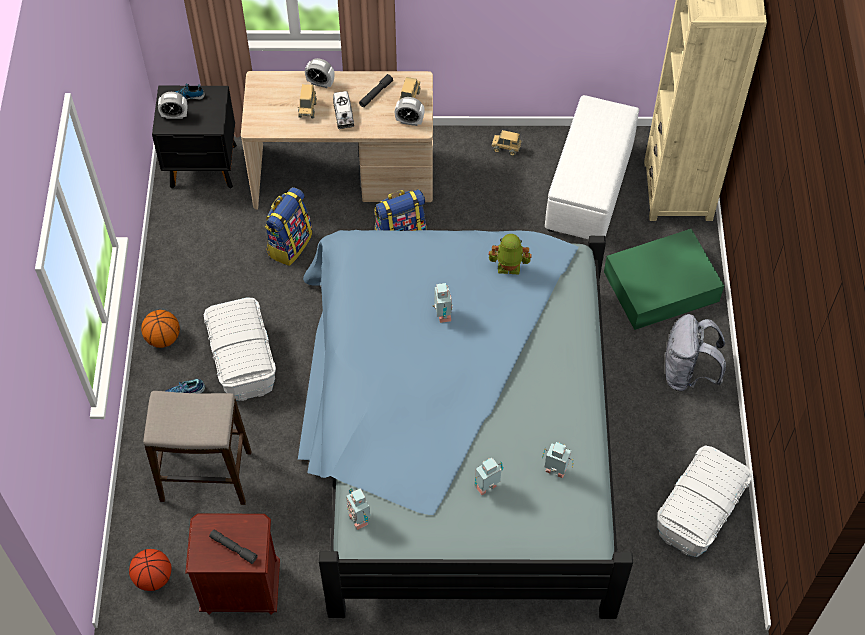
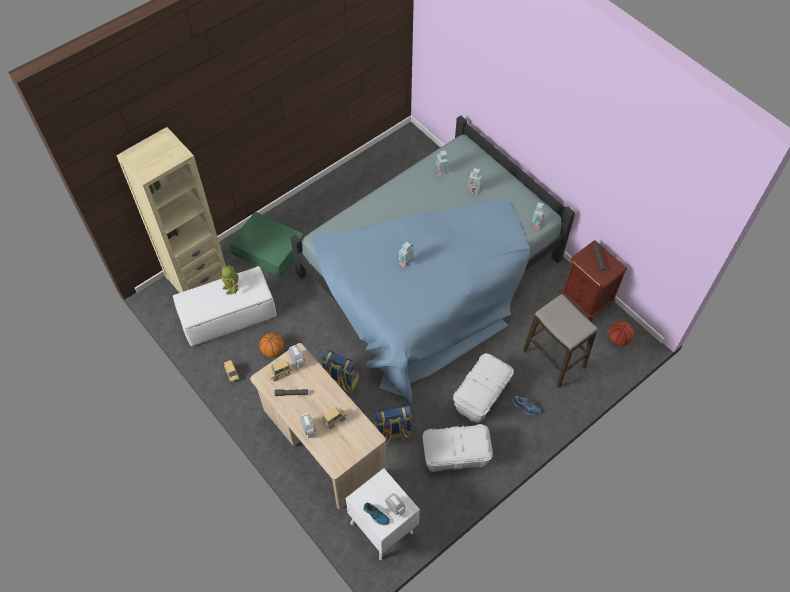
camera: 130 degrees left, 0 degrees up
basketball [141,310,180,348] -> basketball moved to [260,333,284,358]
black nightstand [152,86,237,189] -> white nightstand [346,468,420,560]
toy truck [333,91,354,129] -> none
toy robot [489,234,532,275] -> toy robot moved to [220,266,239,295]
white storage box [657,445,752,557] -> white storage box moved to [422,424,493,472]
grey backpack [665,314,726,391] -> none

